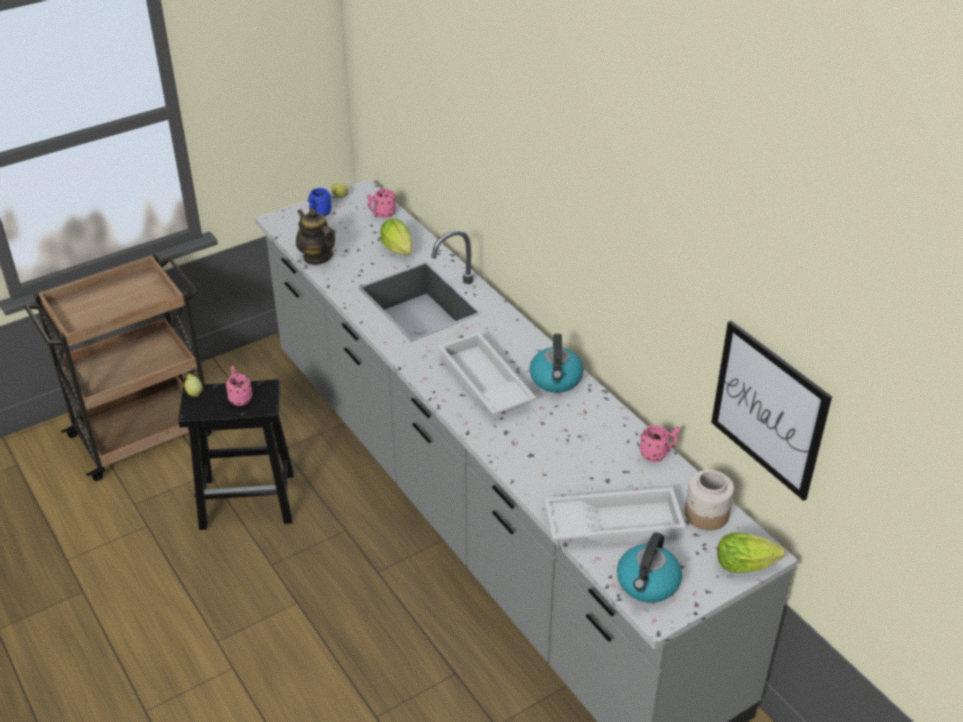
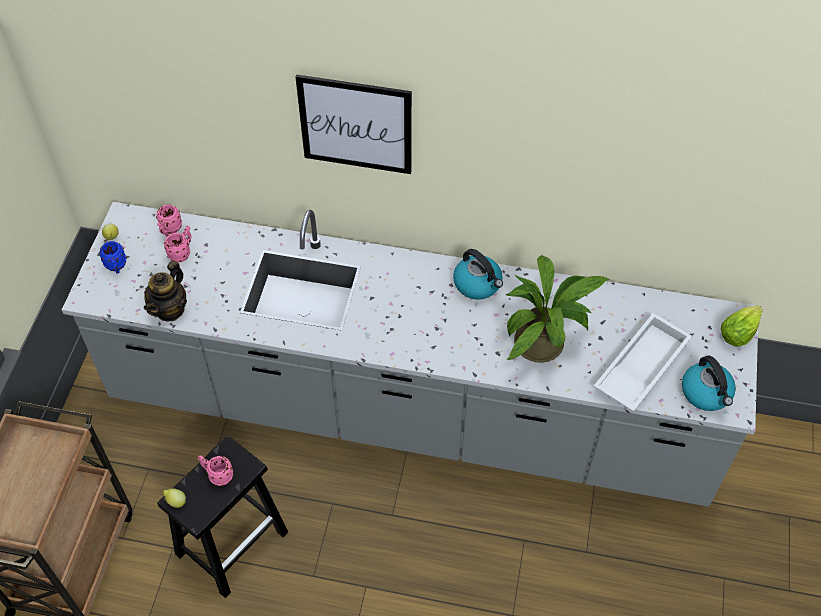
camera: 45 degrees left, 15 degrees up
teapot [296,209,335,265] -> teapot turned 75 degrees counterclockwise [144,260,187,321]
lettuce [380,219,412,255] -> none
white tray [438,332,536,415] -> none
pink mug [640,425,680,462] -> pink mug moved to [164,226,191,263]
jar [685,470,734,531] -> none
picture [711,321,832,501] -> picture moved to [296,74,412,174]
none -> potted plant [506,255,610,363]

